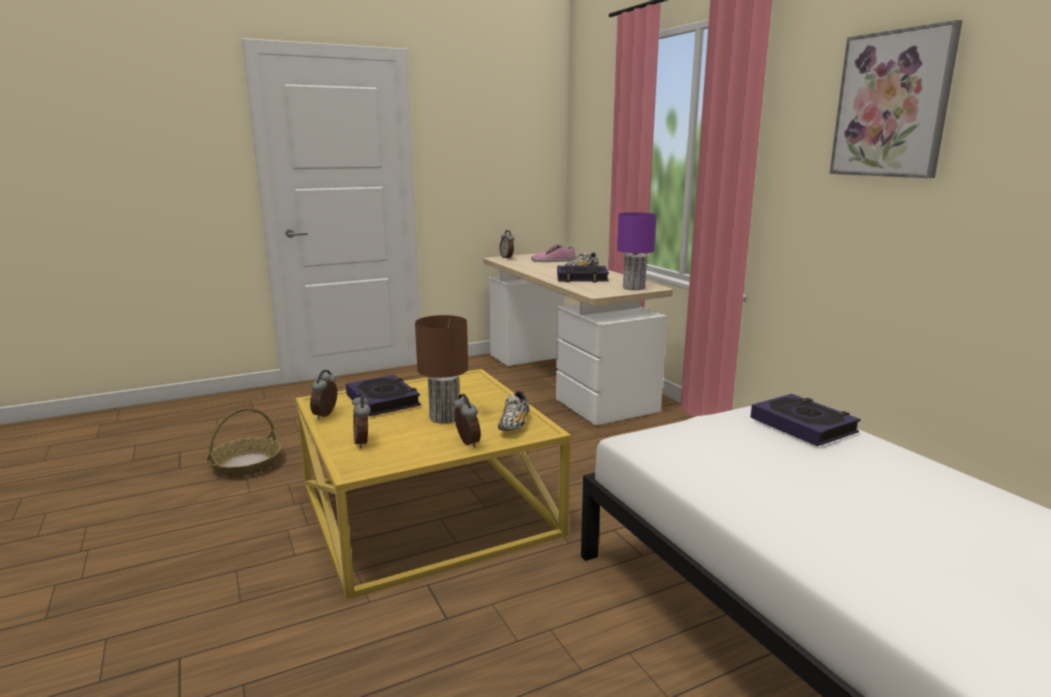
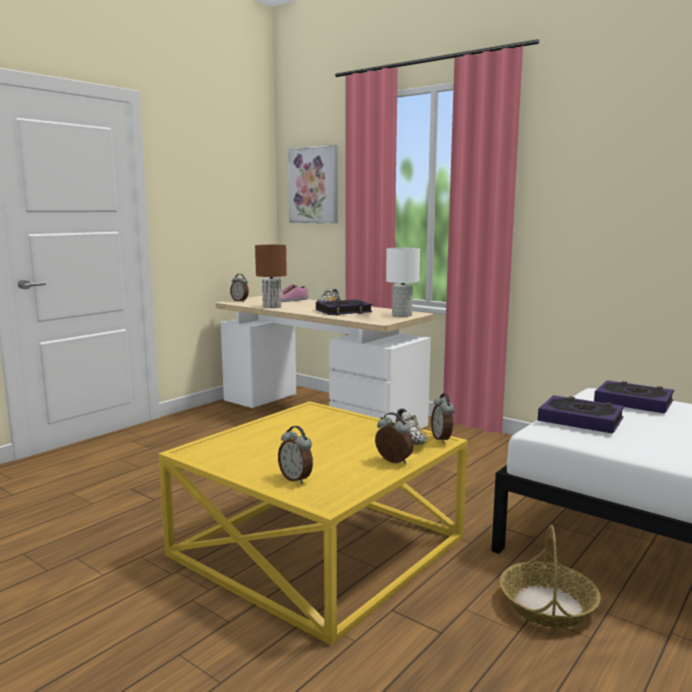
camera: 25 degrees left, 5 degrees down
basket [206,408,281,476] -> basket moved to [500,525,601,628]
alarm clock [310,370,337,419] -> alarm clock moved to [431,393,455,443]
book [346,375,421,416] -> book moved to [538,395,624,434]
brown table lamp [415,315,468,424] -> brown table lamp moved to [255,245,287,308]
purple table lamp [617,212,656,290] -> white table lamp [386,248,420,317]
picture [829,20,962,178] -> picture moved to [288,145,338,223]

